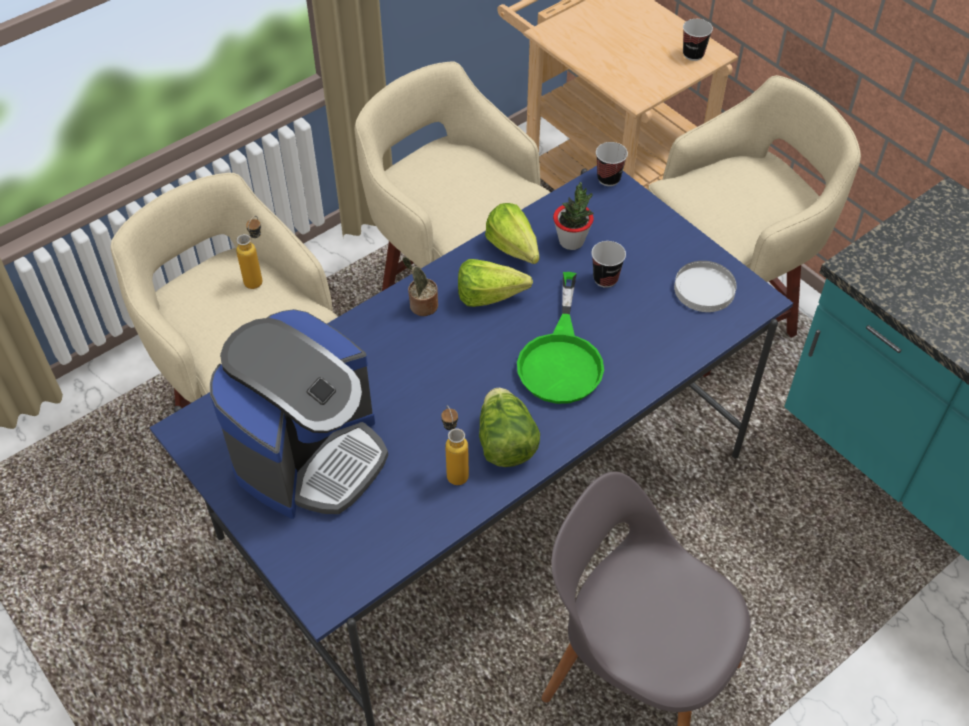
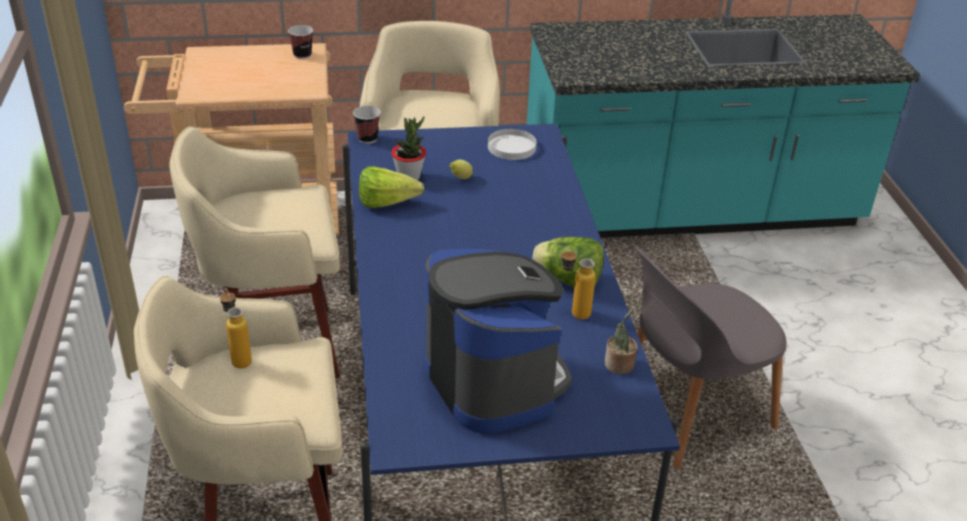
camera: 60 degrees left, 15 degrees down
potted plant [402,257,438,316] -> potted plant moved to [605,311,638,374]
lettuce [458,259,533,307] -> none
green frying pan [517,272,604,404] -> none
cup [591,241,626,288] -> lemon [450,160,473,179]

